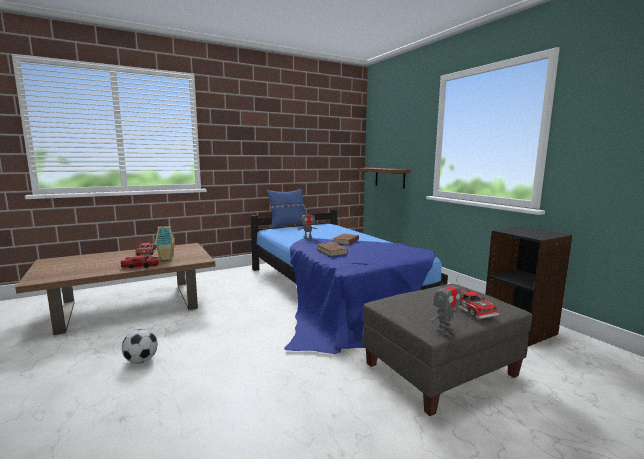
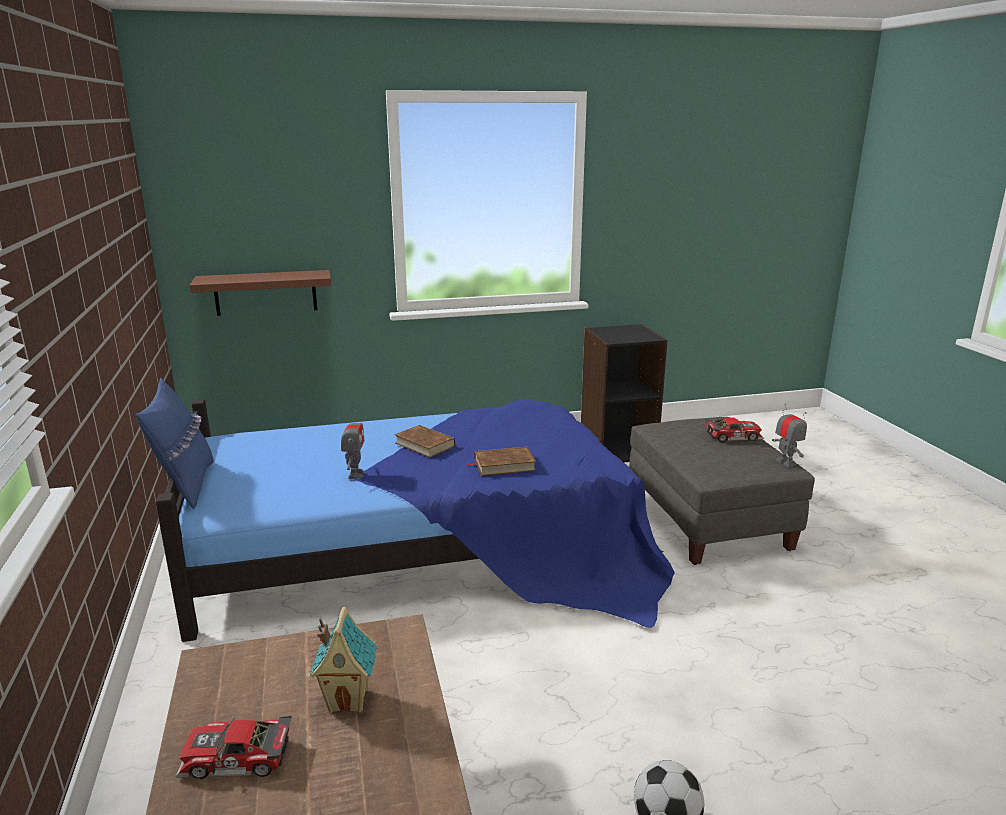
camera: 75 degrees left, 10 degrees up
red toy car [121,255,159,268] -> none

